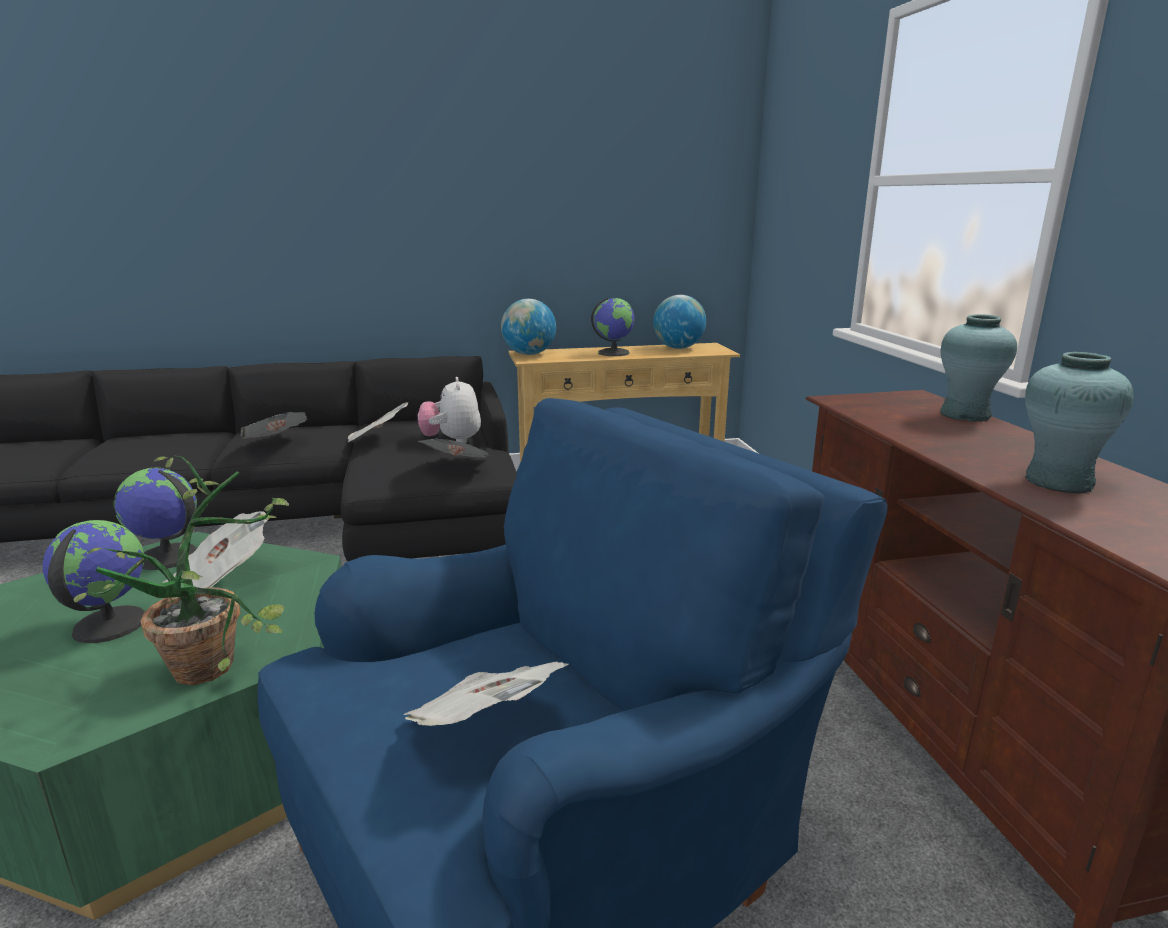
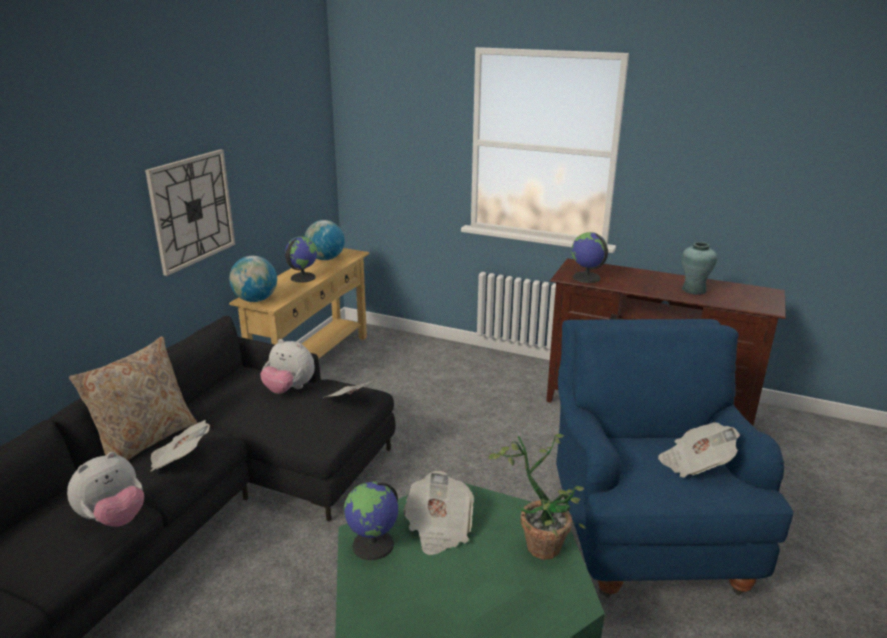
camera: 55 degrees left, 5 degrees up
globe [41,520,145,643] -> globe moved to [572,232,608,283]
newspaper [348,402,408,442] -> none
turquoise vase [940,314,1017,422] -> none
none -> plush toy [67,452,144,527]
none -> beige pillow [69,336,197,460]
none -> wall clock [145,150,235,276]

